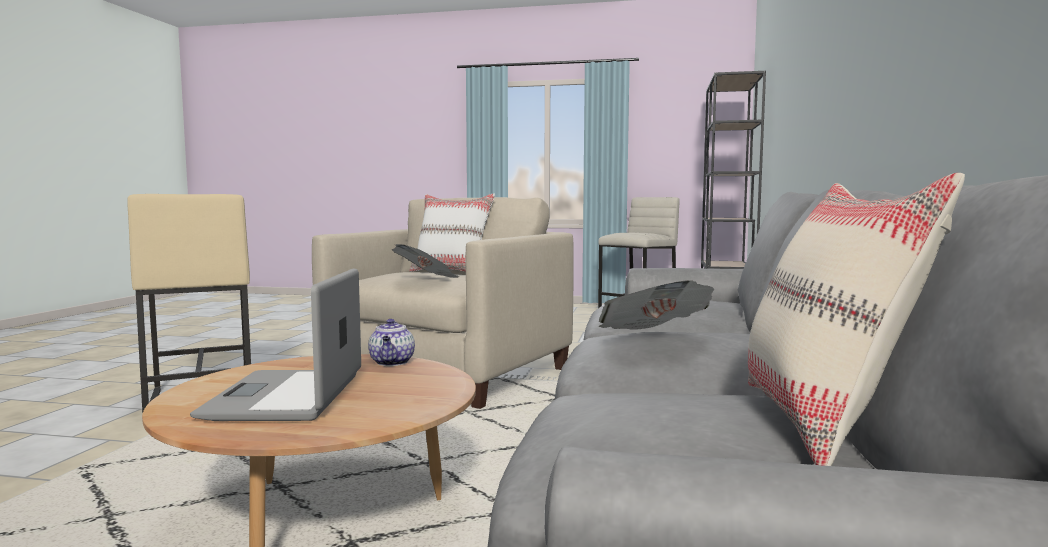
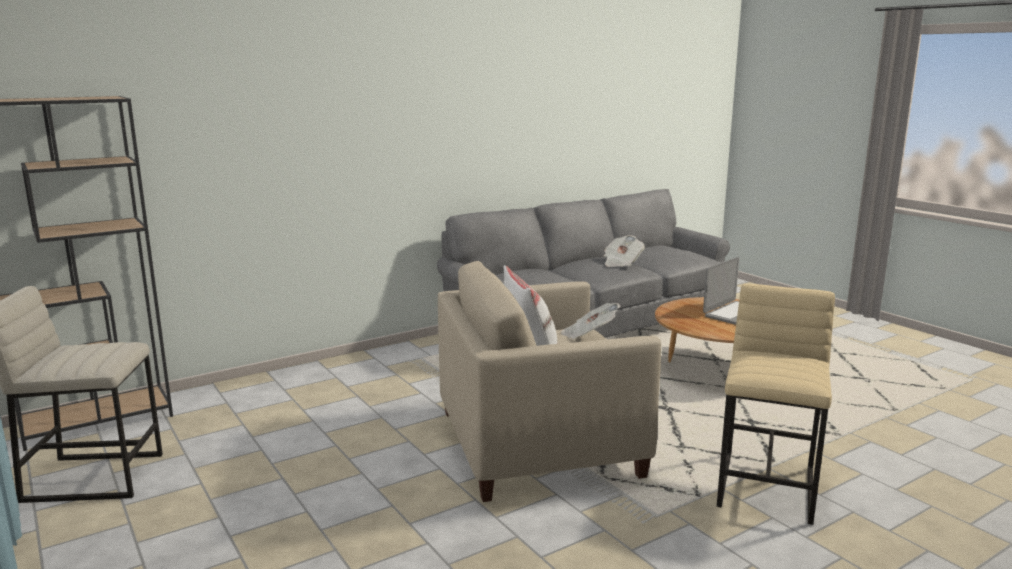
camera: 135 degrees left, 10 degrees up
teapot [368,319,415,366] -> none
beige pillow [748,173,965,466] -> none

